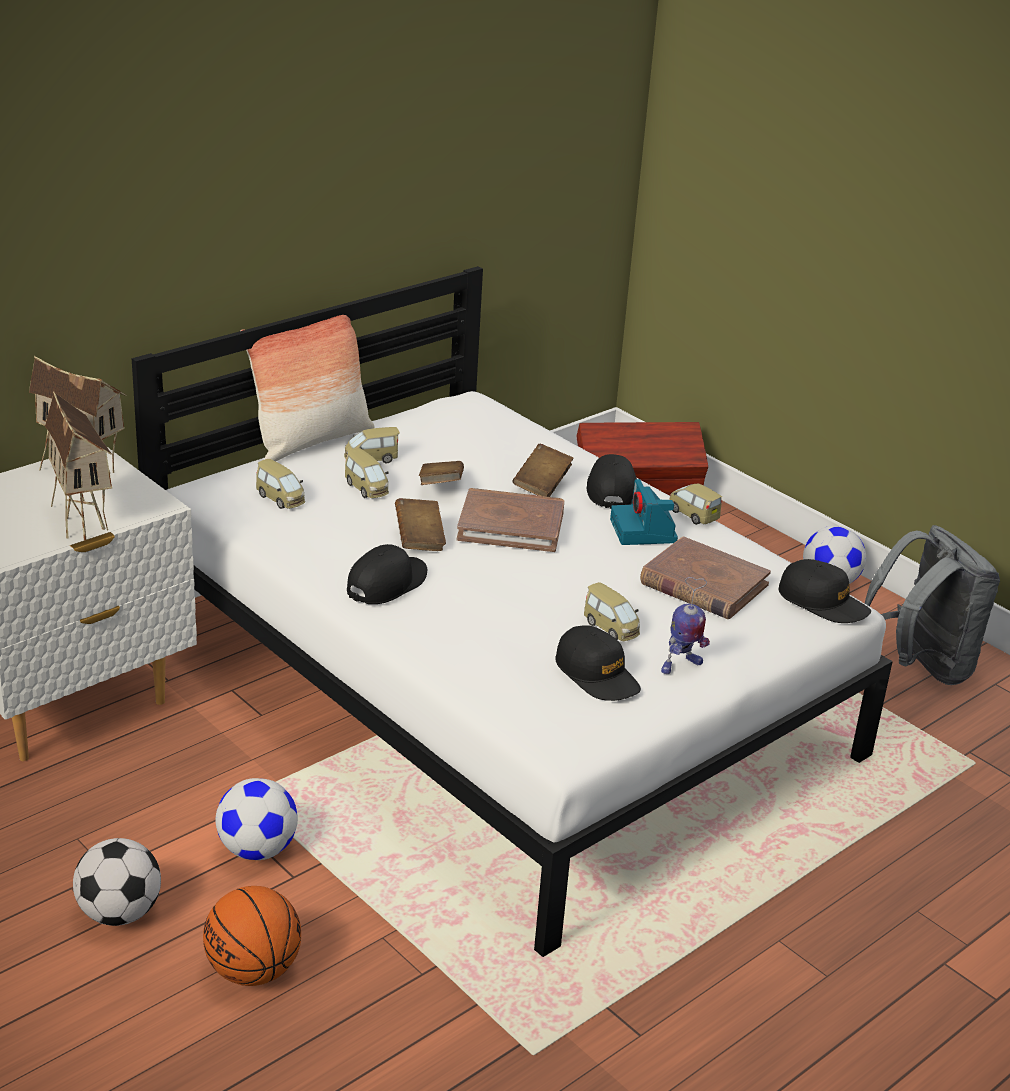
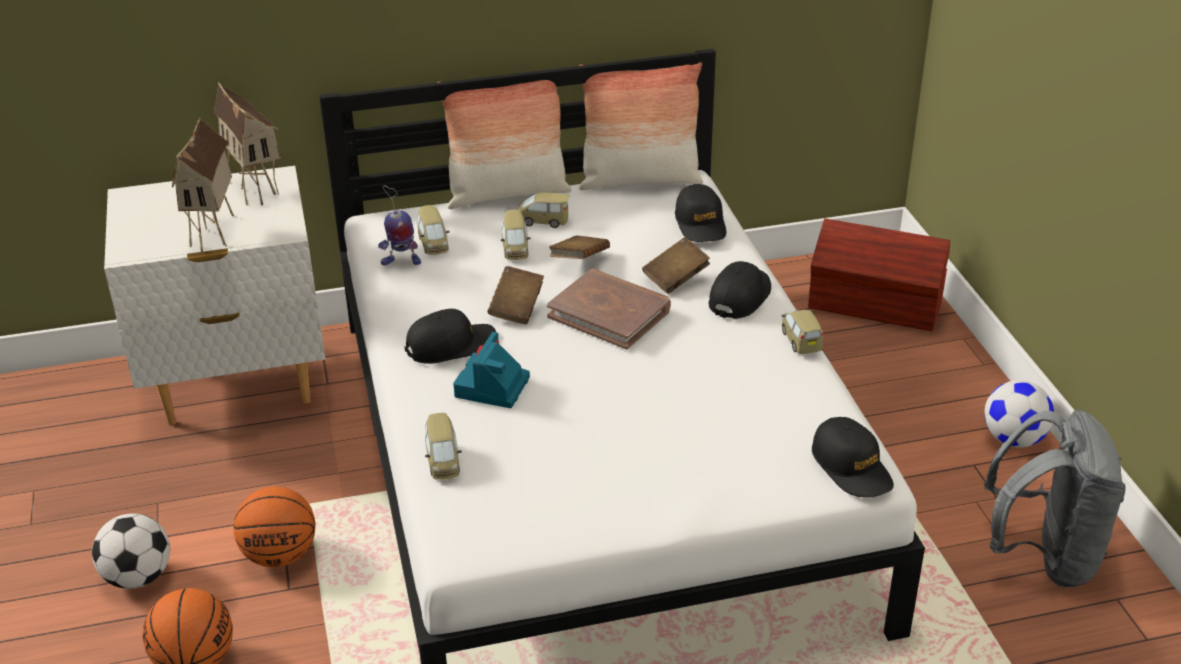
camera: 30 degrees right, 5 degrees up
football [216,778,298,860] -> basketball [233,486,316,567]
black cap [556,625,641,701] -> black cap moved to [675,184,726,242]
toy car [584,582,640,641] -> toy car moved to [425,413,462,480]
camera [610,479,678,545] -> camera moved to [453,332,530,408]
brown book [640,536,771,619] -> none
toy robot [661,577,710,674] -> toy robot moved to [378,186,421,266]
none -> pillow [579,63,703,190]

